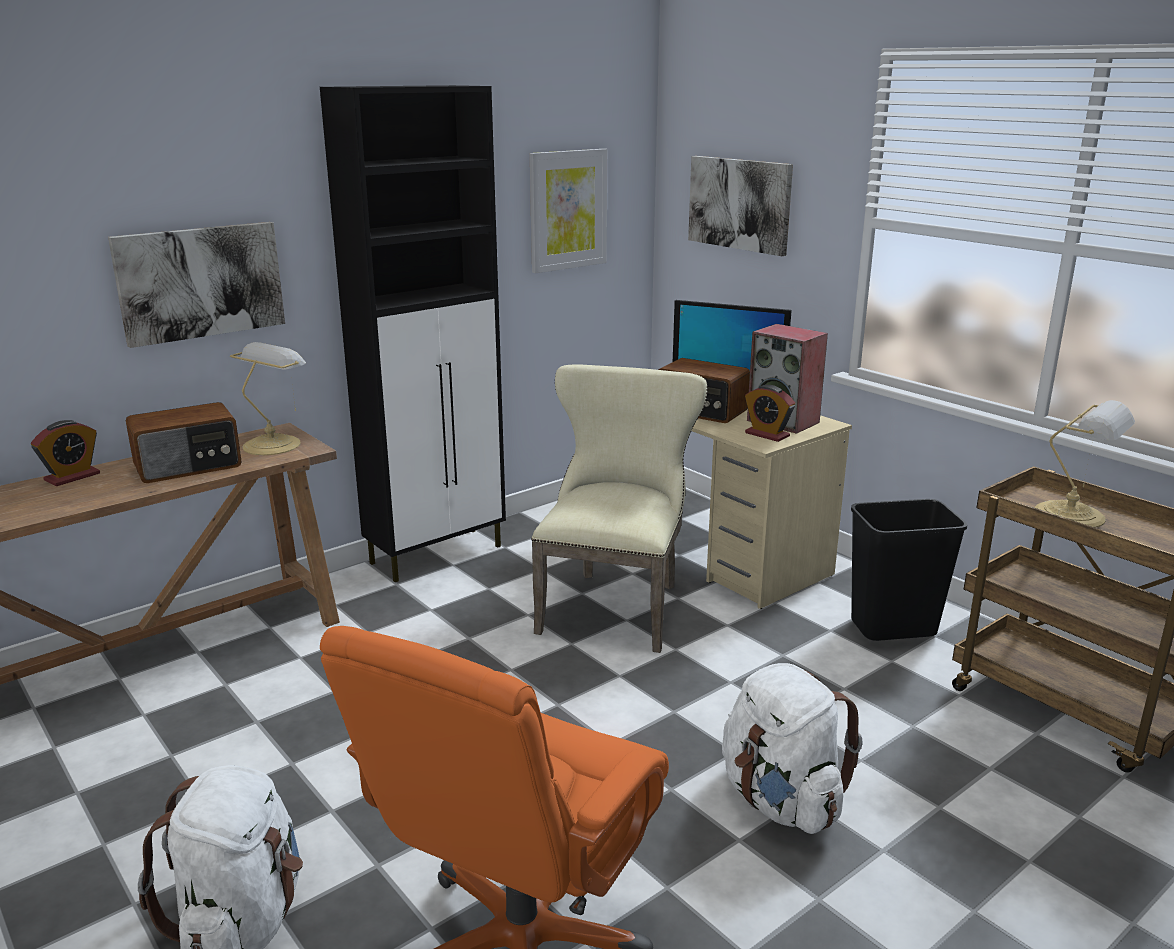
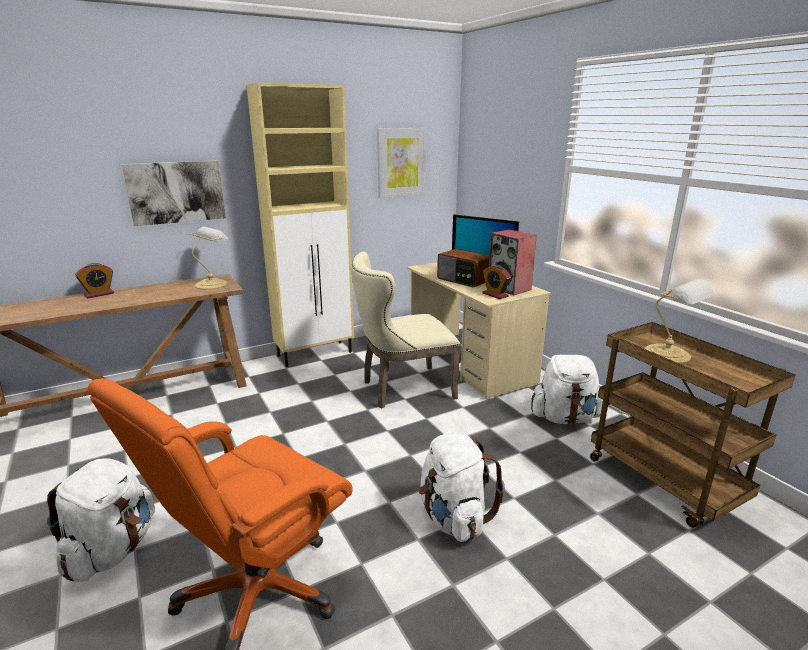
camera: 10 degrees right, 0 degrees up
radio [126,402,242,483] -> none
black cabinet [320,85,506,582] -> beige cabinet [247,83,354,367]
beige chair [531,364,708,653] -> beige chair turned 135 degrees counterclockwise [351,251,461,408]
picture [688,156,793,256] -> none
black trash can [851,499,967,641] -> white backpack [531,355,603,424]

